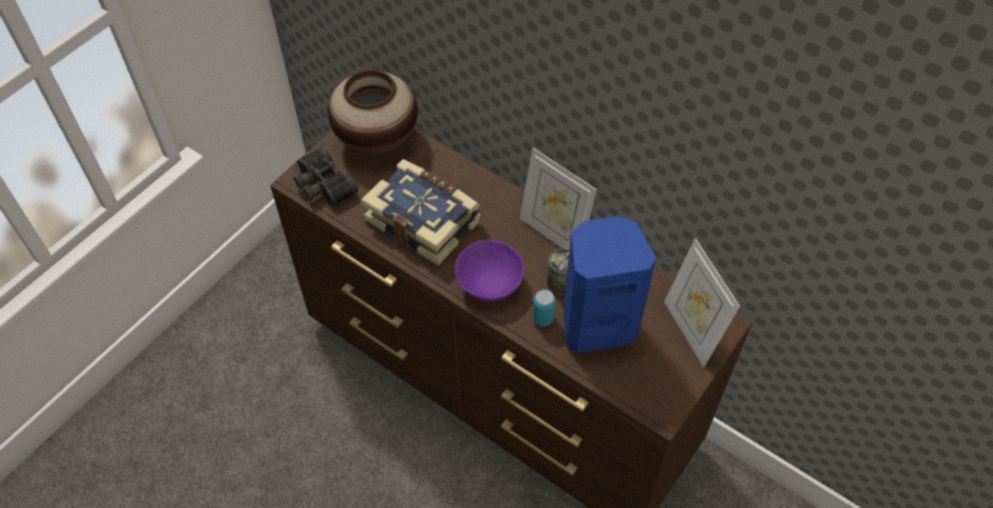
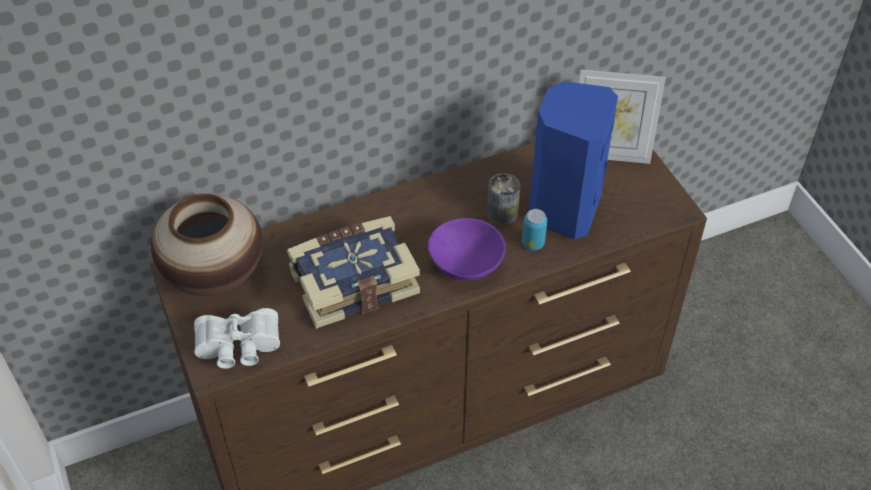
camera: 60 degrees left, 5 degrees down
black binoculars [294,146,359,207] -> white binoculars [194,308,280,369]
picture frame [520,148,597,249] -> none

